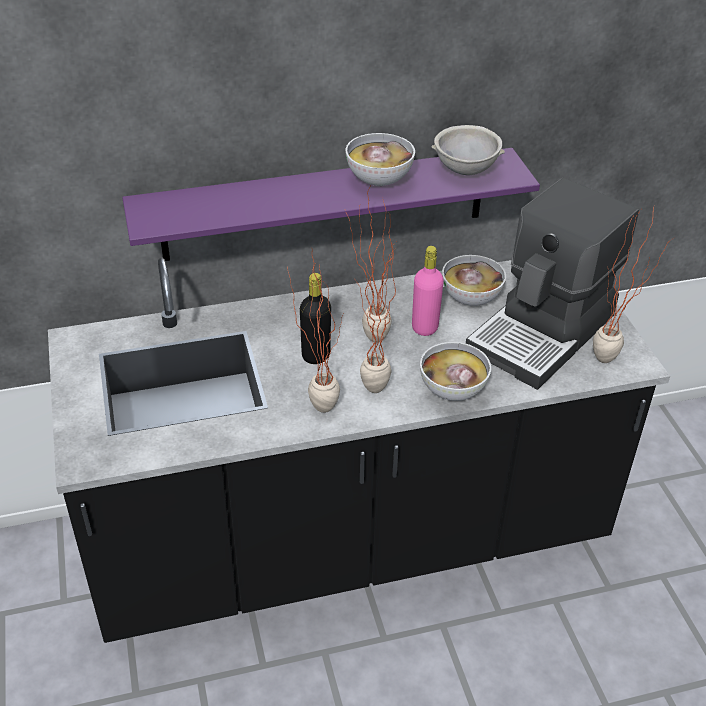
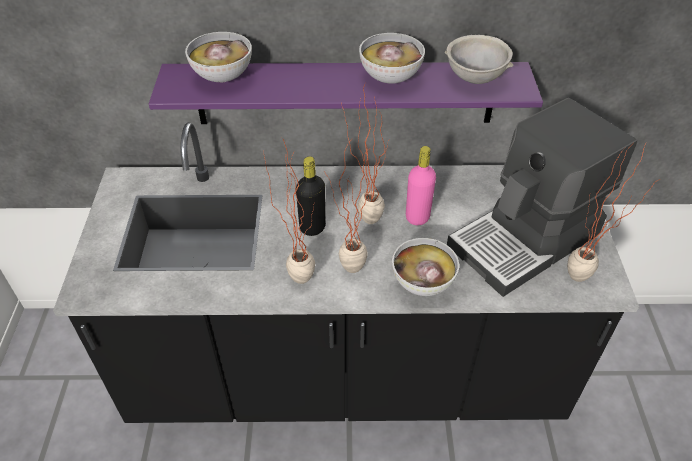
camera: 15 degrees right, 5 degrees up
bowl [442,255,506,306] -> bowl moved to [185,32,252,82]

